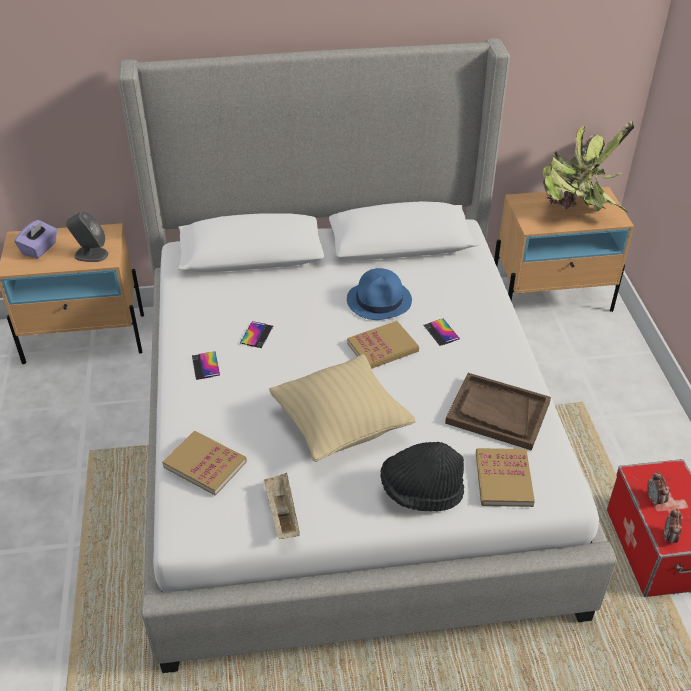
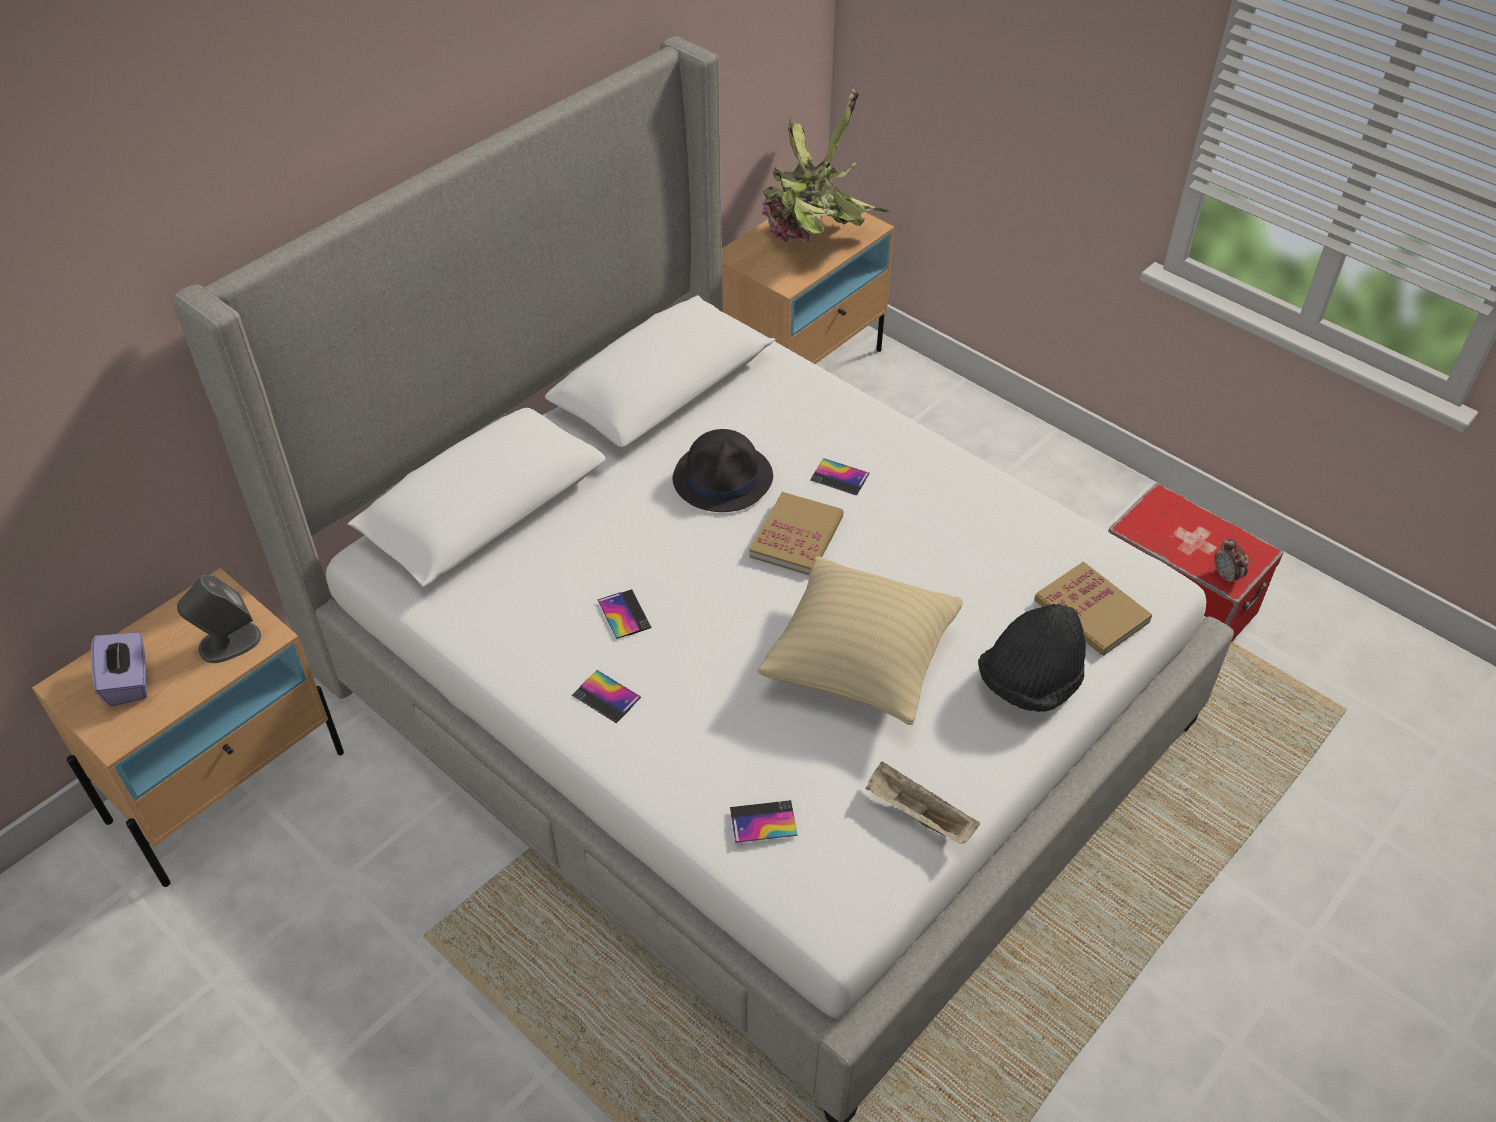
camera: 40 degrees left, 5 degrees up
book [162,431,247,496] -> phone [730,800,798,843]
blue hat [347,268,412,320] -> black hat [673,429,773,512]
brown tray [445,373,551,451] -> none
alarm clock [647,471,670,507] -> none

